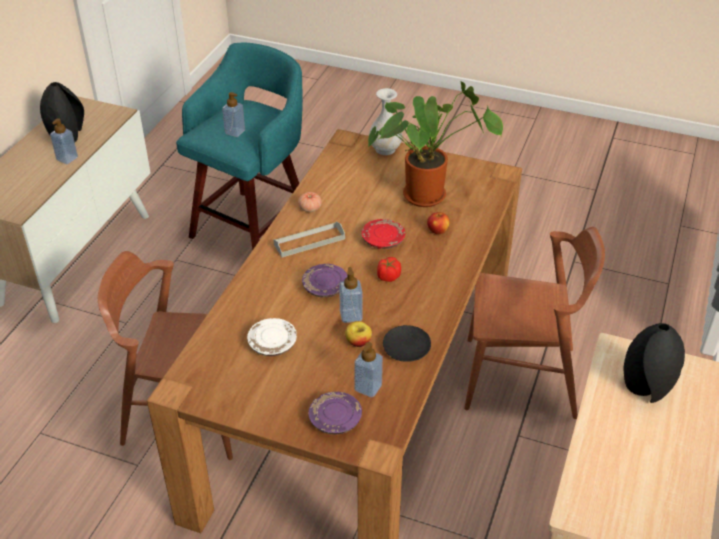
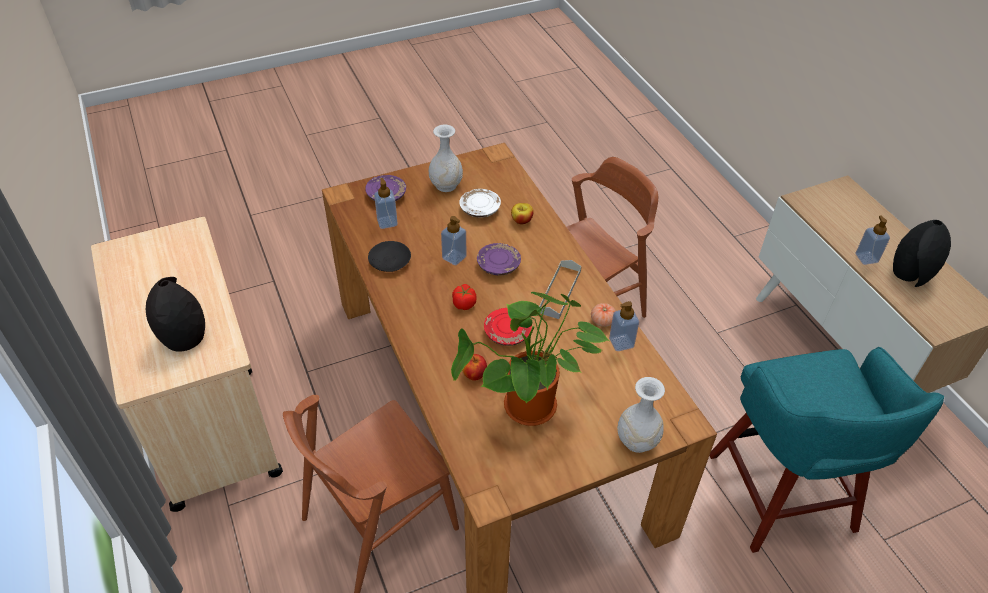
camera: 135 degrees right, 5 degrees up
soap dispenser [222,92,245,137] -> soap dispenser moved to [609,301,639,351]
apple [345,321,372,347] -> apple moved to [511,203,534,224]
none -> white vase [429,125,463,192]

